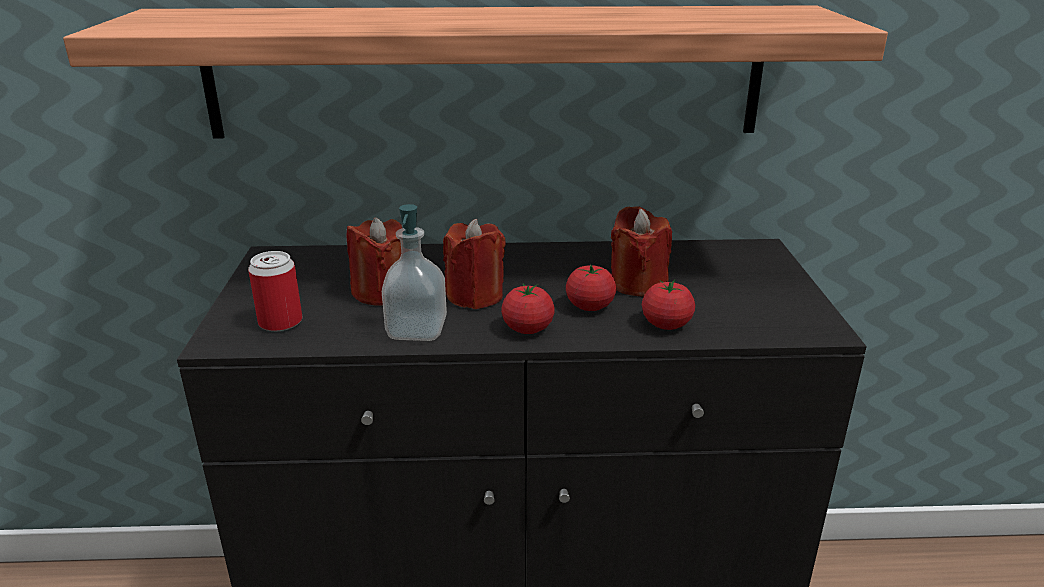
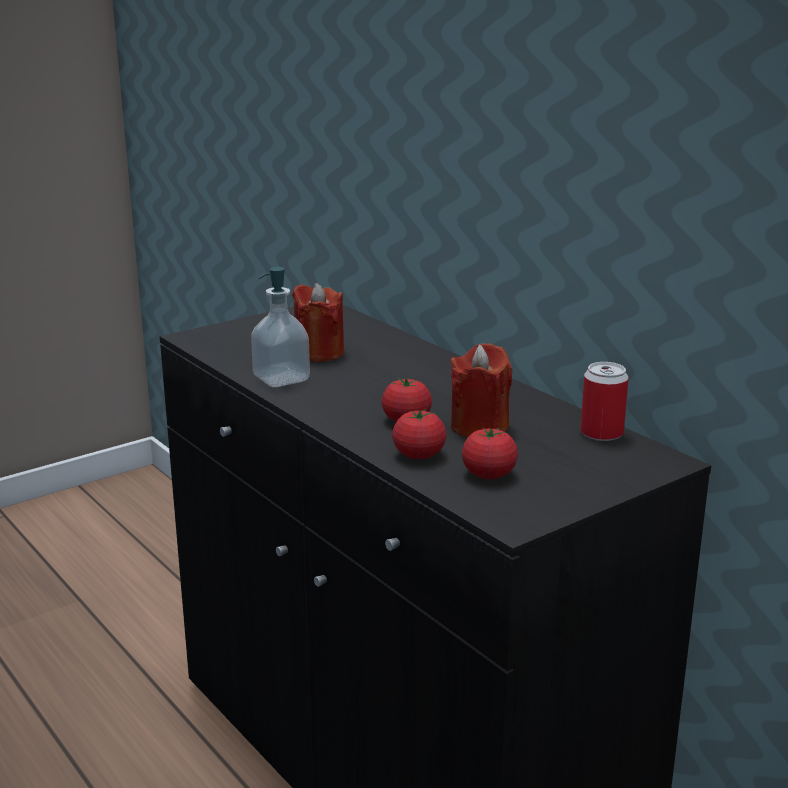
camera: 55 degrees right, 5 degrees down
shelf [63,5,888,139] -> none
can [248,251,302,331] -> can moved to [580,362,629,441]
red candle [443,219,506,309] -> none
tomato [501,284,555,334] -> tomato moved to [462,427,518,479]

